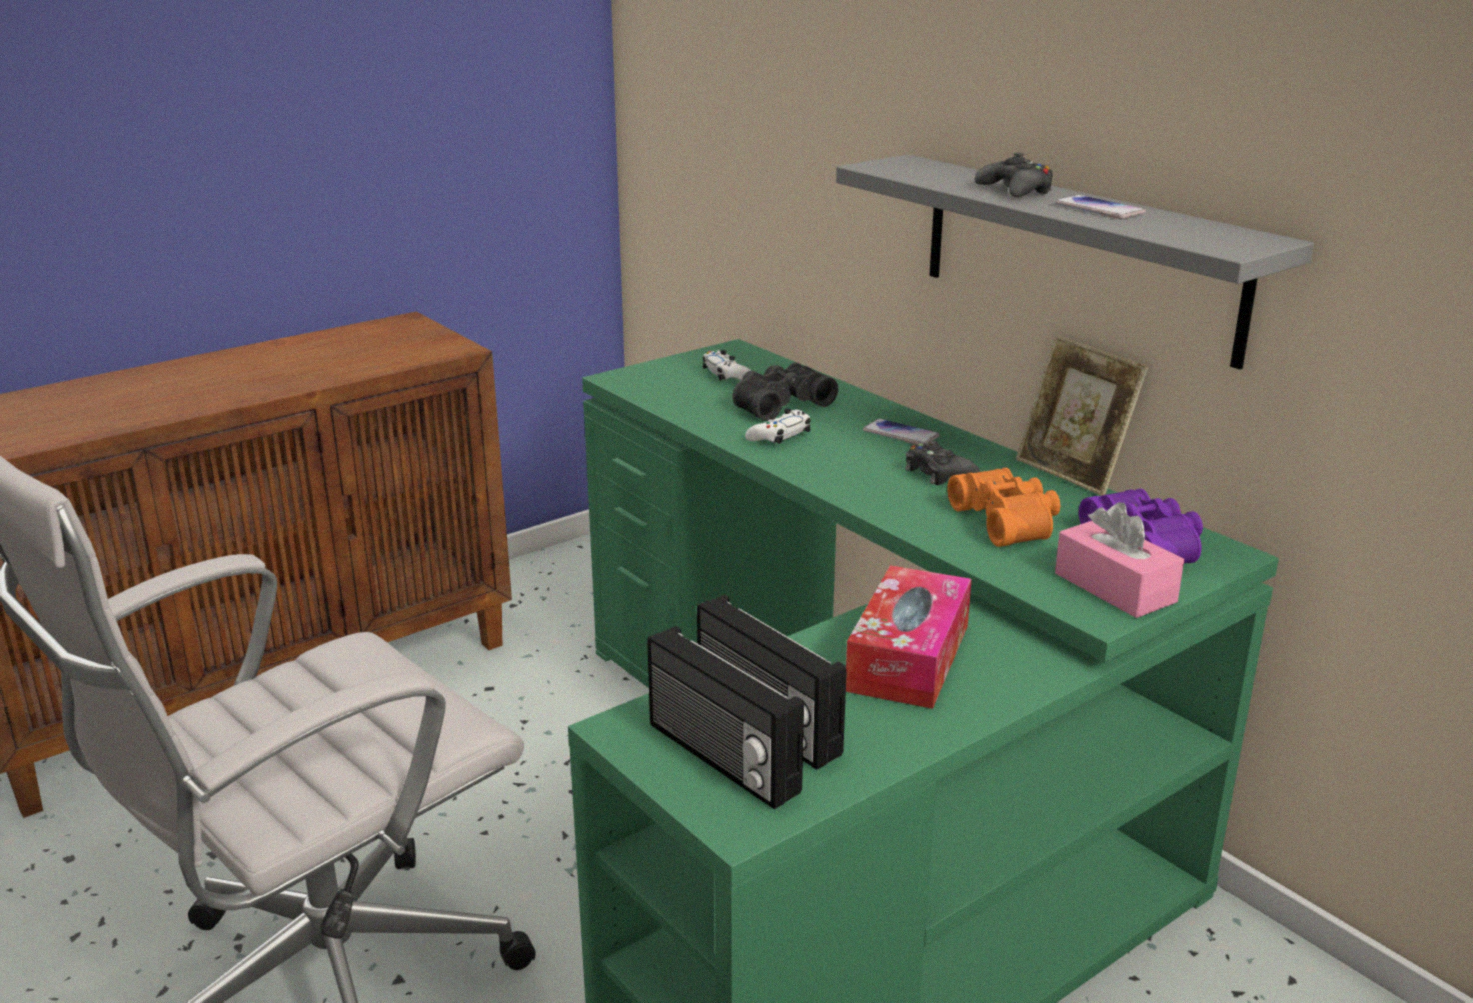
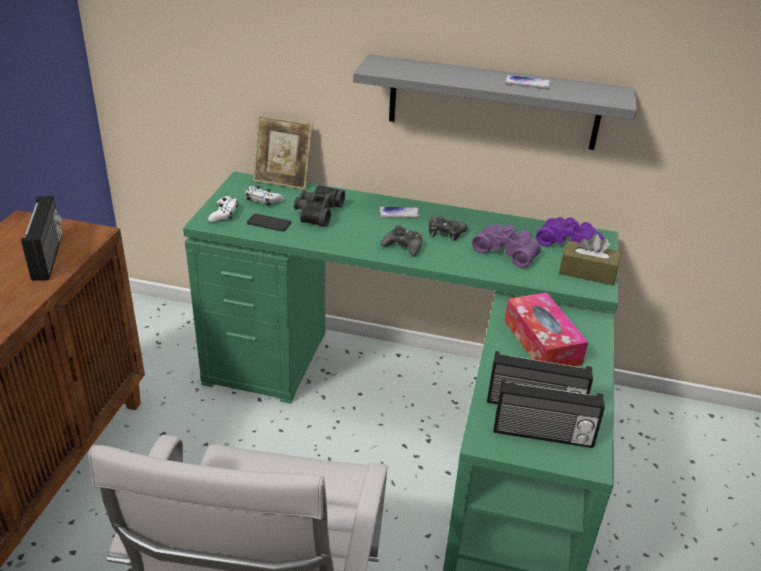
camera: 40 degrees left, 10 degrees up
white game controller [745,408,811,444] -> white game controller moved to [208,196,238,222]
orange binoculars [947,468,1060,547] -> purple binoculars [472,224,541,268]
black game controller [975,153,1053,197] -> black game controller moved to [381,225,422,256]
picture frame [1016,335,1148,496] -> picture frame moved to [253,115,313,190]
pink tissue box [1055,502,1184,618] -> brown tissue box [559,234,621,285]
none -> radio [21,196,63,281]
none -> phone [247,214,291,231]

